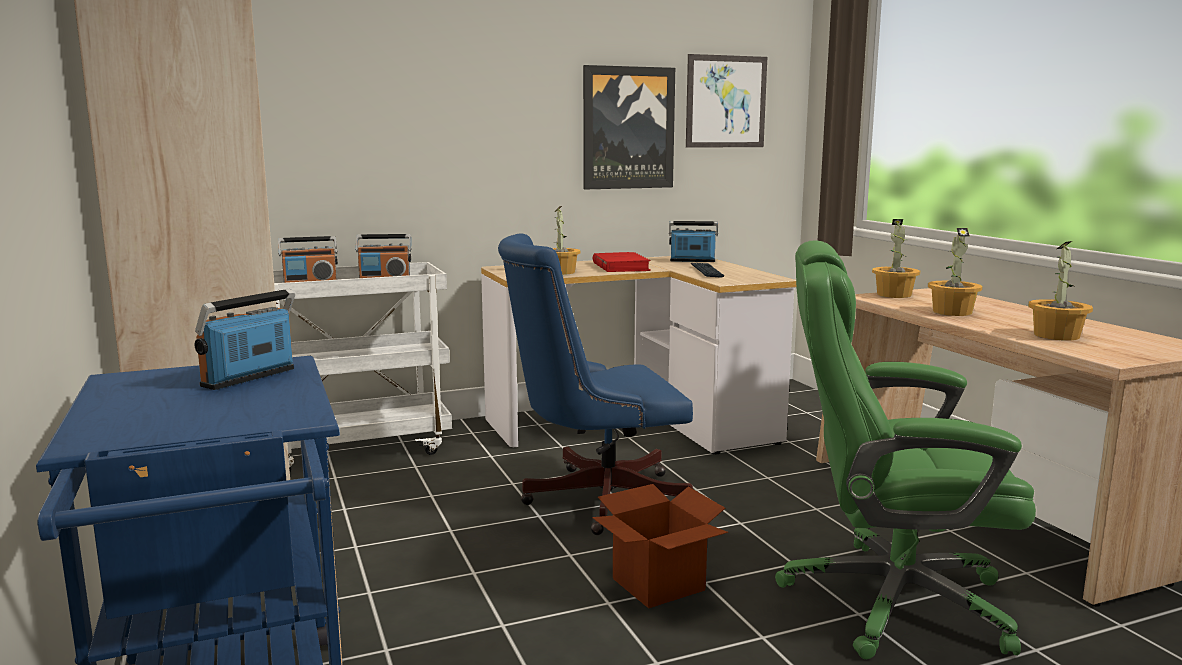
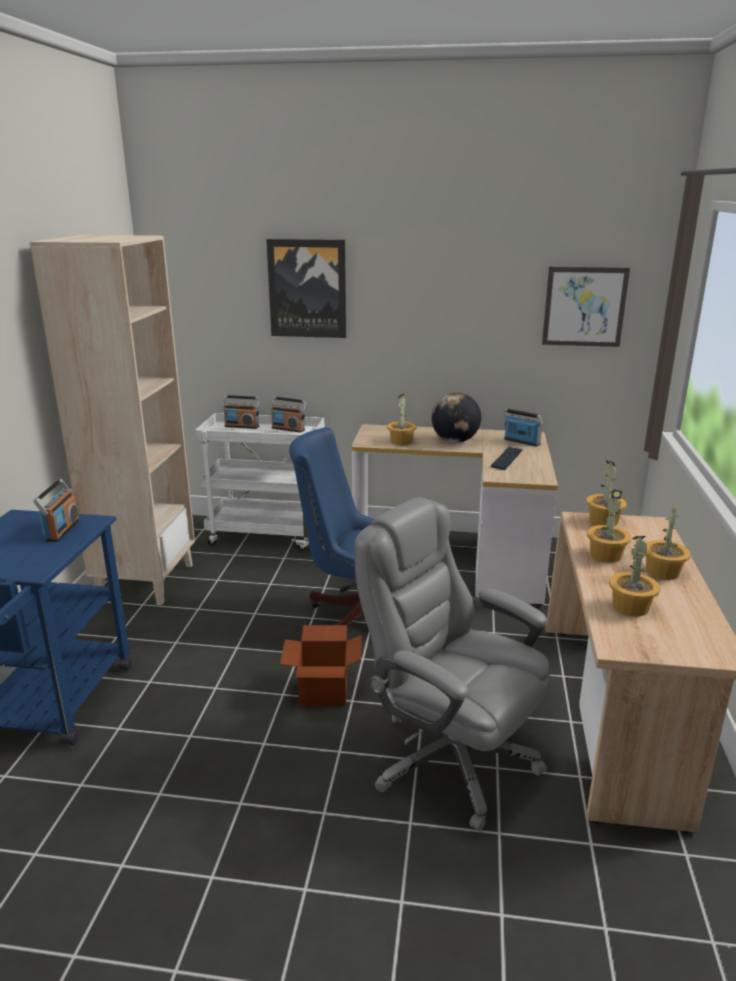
camera: 30 degrees right, 10 degrees up
radio [195,289,295,390] -> radio turned 120 degrees clockwise [33,479,80,542]
picture [583,65,675,189] -> picture moved to [266,239,346,338]
red book [593,252,651,272] -> globe [431,393,481,443]
green office chair [775,240,1036,659] -> grey office chair [354,497,551,831]
none -> potted plant [646,503,690,580]

